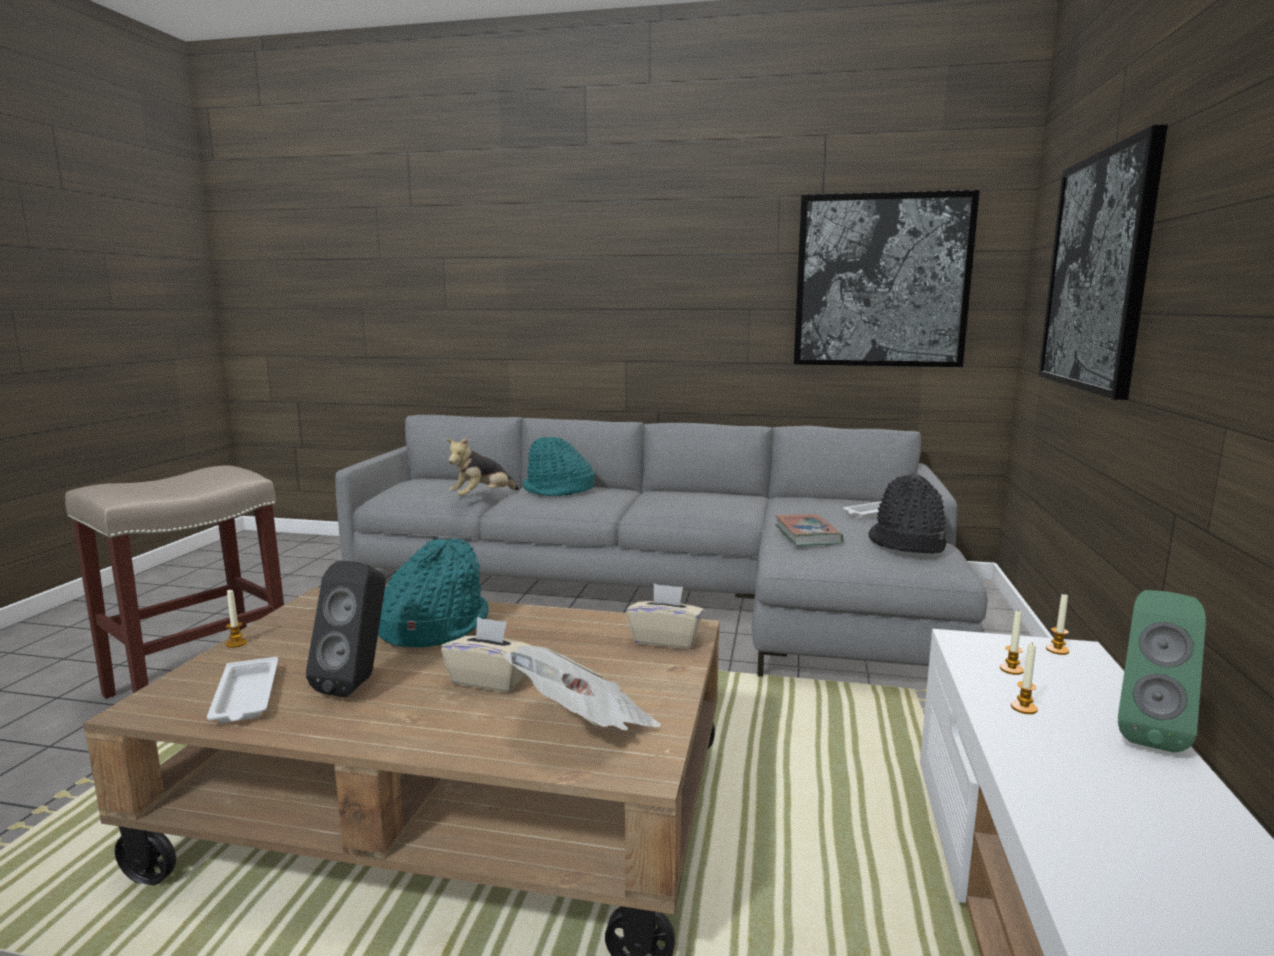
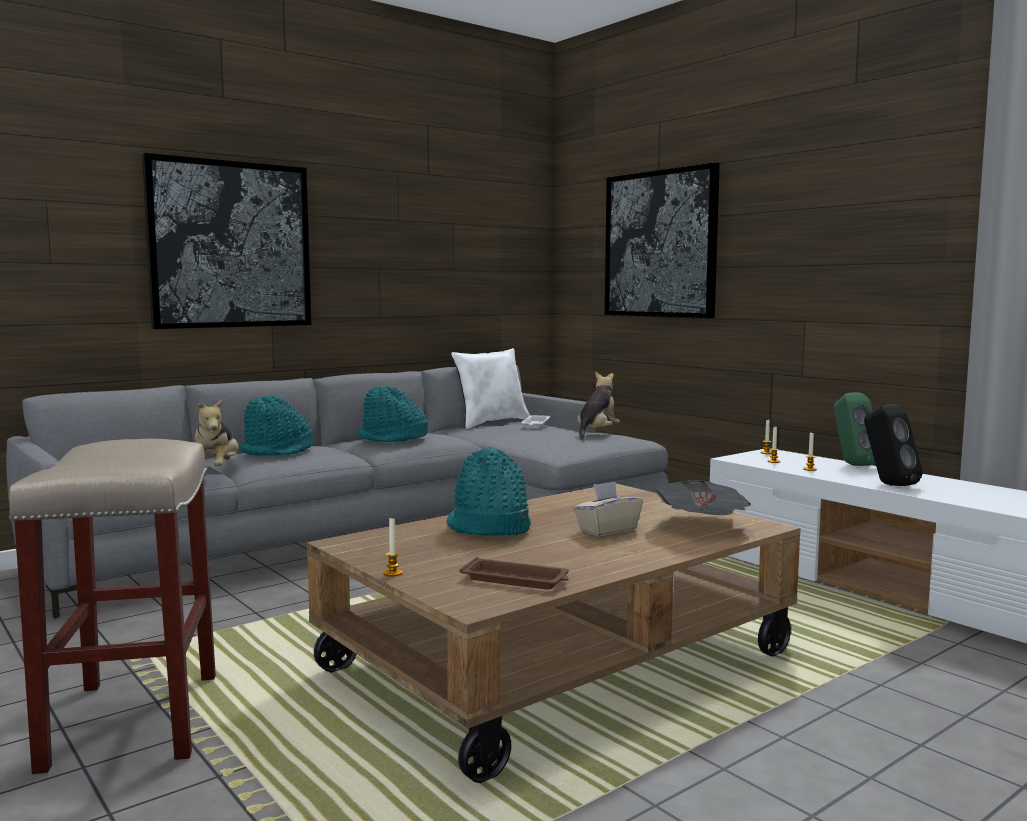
camera: 50 degrees left, 5 degrees down
white tray [207,657,278,723] -> brown tray [460,557,569,590]
black speaker [306,561,386,698] -> black speaker moved to [864,404,923,486]
beige tissue box [626,584,704,649] -> none
book [775,514,844,546] -> none
picture [794,190,980,367] -> picture moved to [142,153,311,329]
black hat [868,473,946,554] -> plush toy [577,371,620,440]
none -> turquoise hat [358,386,428,442]
none -> white pillow [451,348,530,429]

